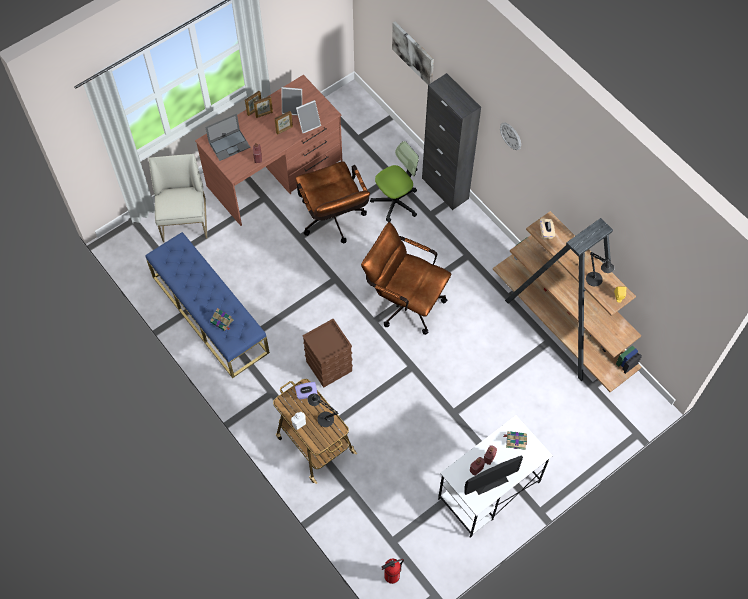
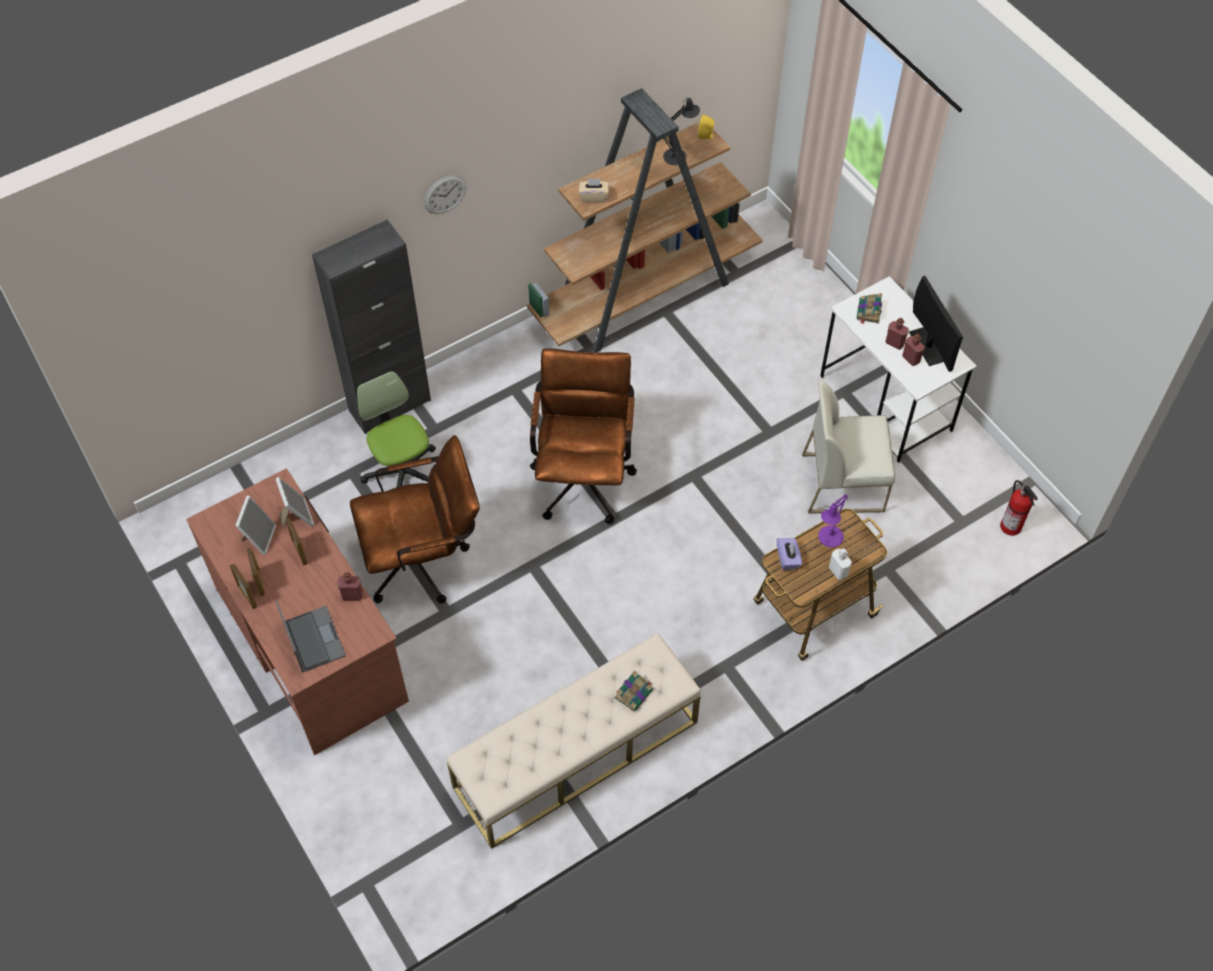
camera: 85 degrees left, 5 degrees down
blue bench [145,232,270,378] -> beige bench [446,633,701,849]
white chair [149,154,207,242] -> white chair moved to [802,379,895,513]
brown storage box [302,319,353,388] -> none
black table lamp [308,393,338,427] -> purple table lamp [818,494,848,547]
brown office chair [361,222,451,335] -> brown office chair turned 150 degrees clockwise [530,348,637,524]
picture [392,21,434,85] -> none

